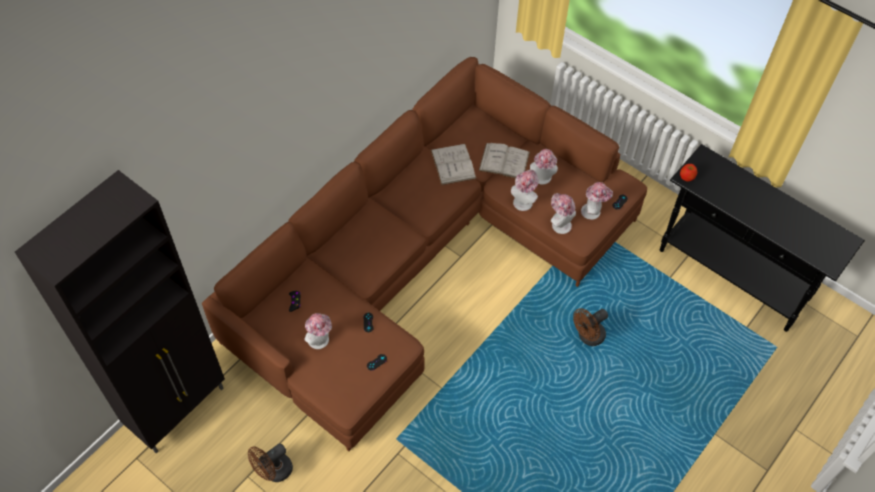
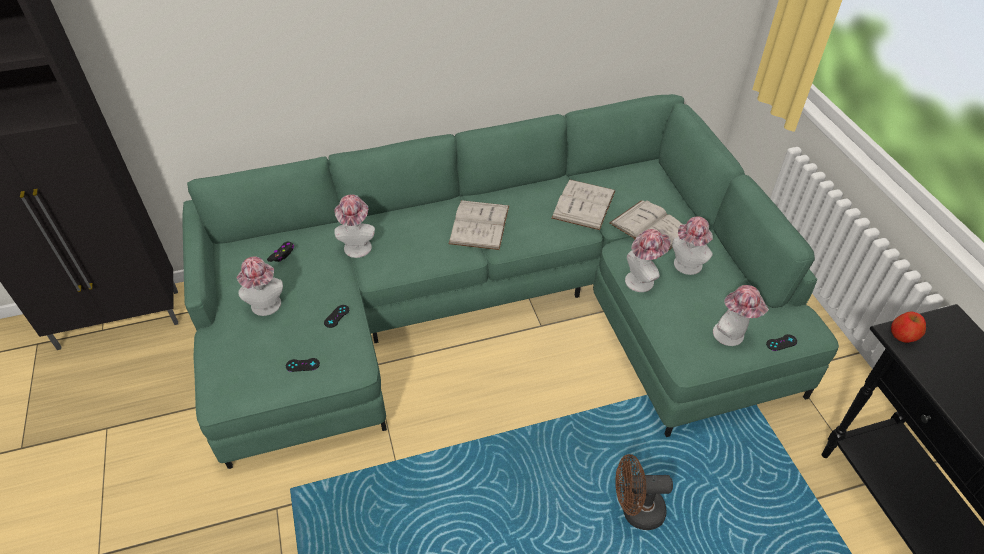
camera: 35 degrees right, 10 degrees down
brown sofa [202,57,647,451] -> green sofa [182,94,839,469]
brown fan [248,443,293,482] -> none
hat [551,193,576,234] -> hat moved to [334,195,375,258]
none -> white book [449,200,509,250]

